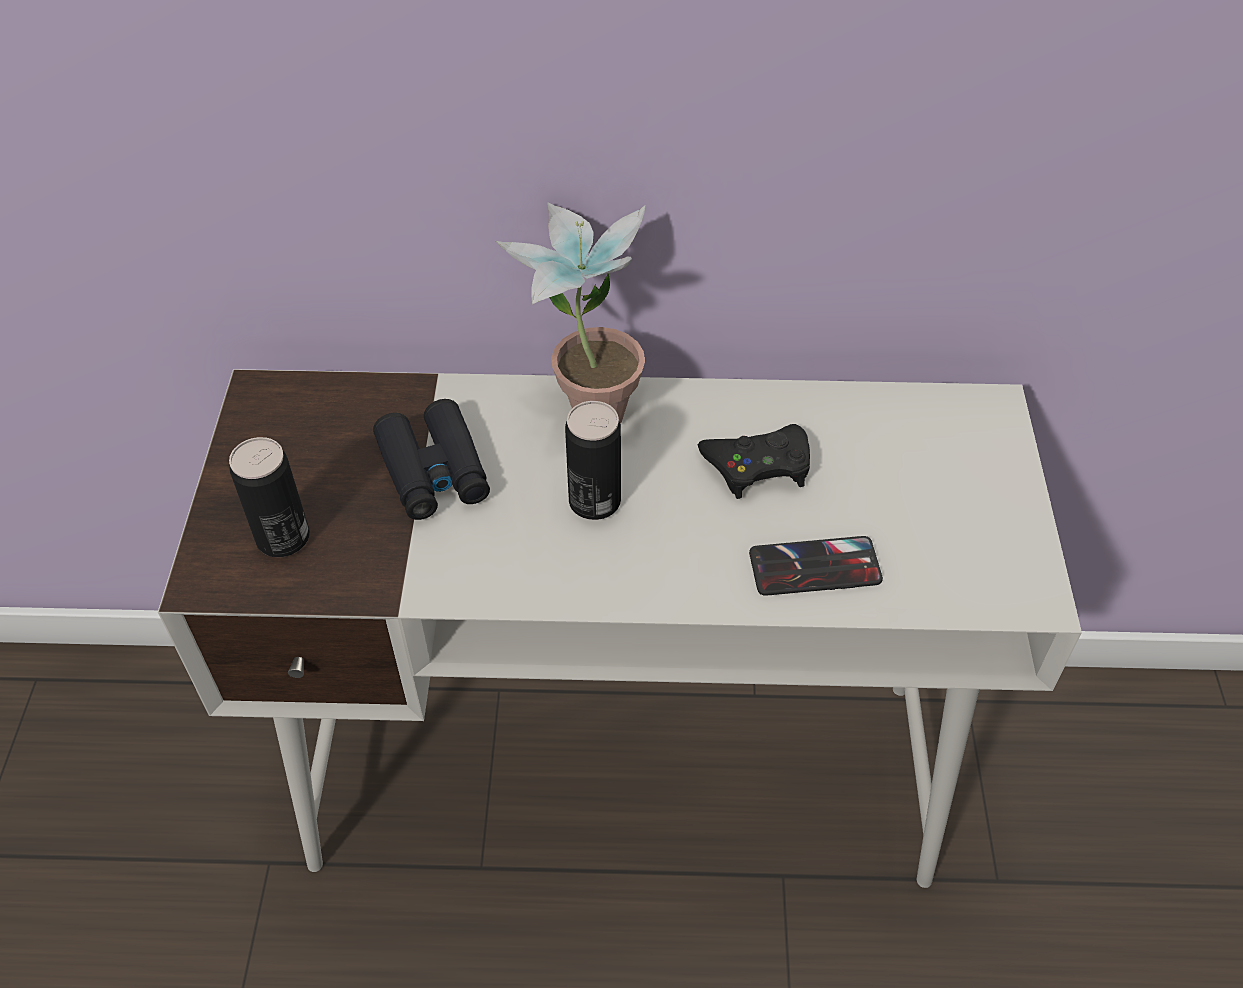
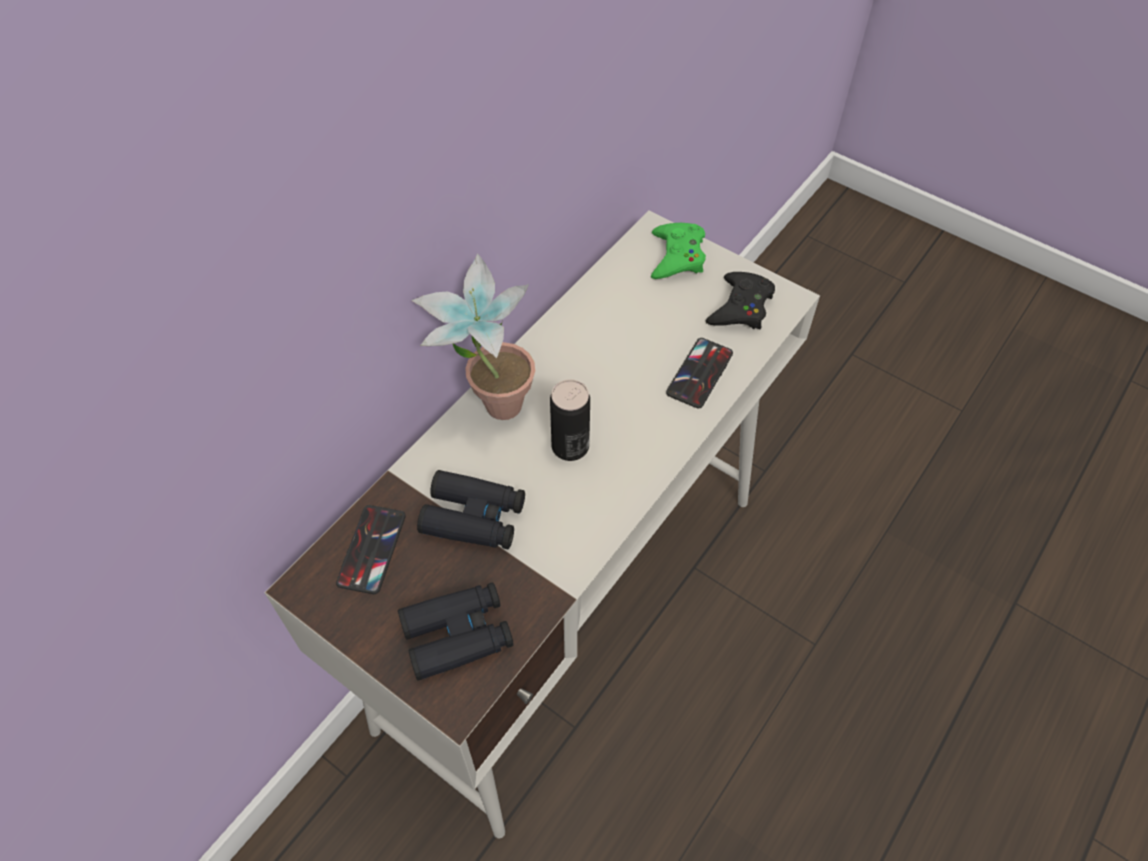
camera: 55 degrees left, 5 degrees up
can [229,437,310,557] -> black binoculars [398,582,513,681]
black game controller [698,424,810,499] -> black game controller moved to [706,272,775,329]
none -> phone [336,505,406,594]
none -> green game controller [651,223,706,279]

